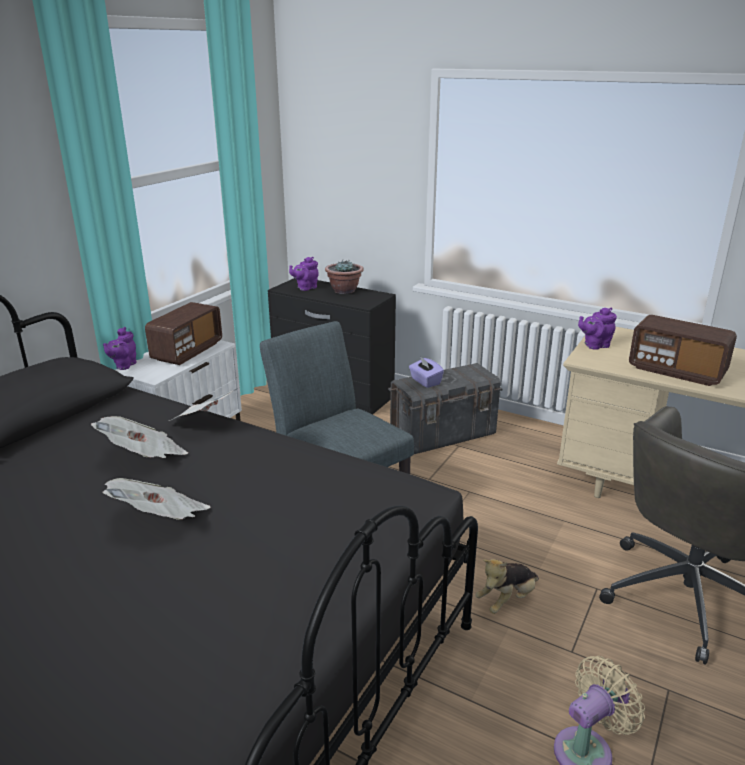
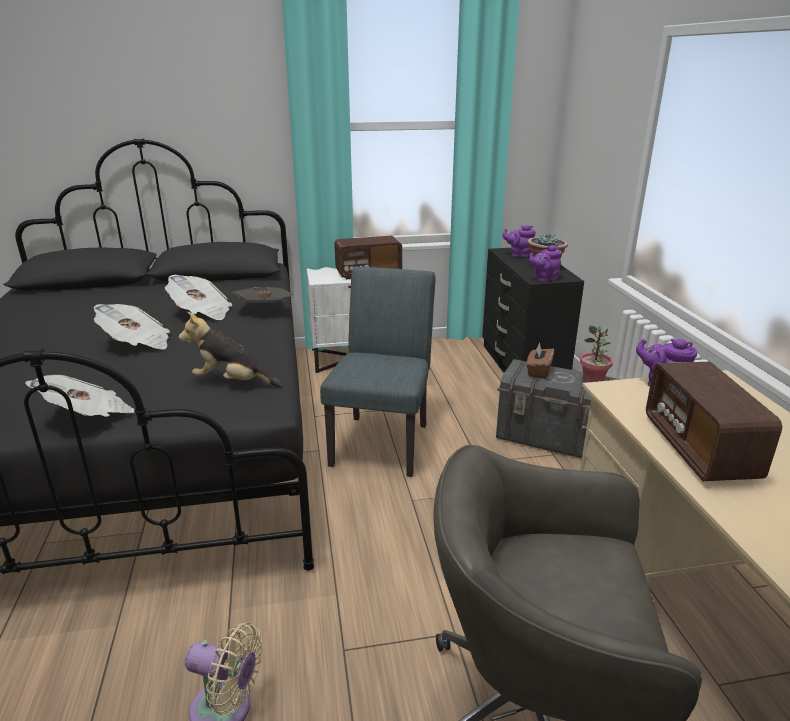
camera: 50 degrees right, 0 degrees up
purple teapot [103,327,137,370] -> purple teapot moved to [529,245,562,282]
purple tissue box [409,357,444,388] -> brown tissue box [527,343,554,379]
plush toy [475,559,539,614] -> plush toy moved to [179,312,282,387]
none -> newspaper [25,375,134,417]
none -> potted plant [580,326,613,383]

